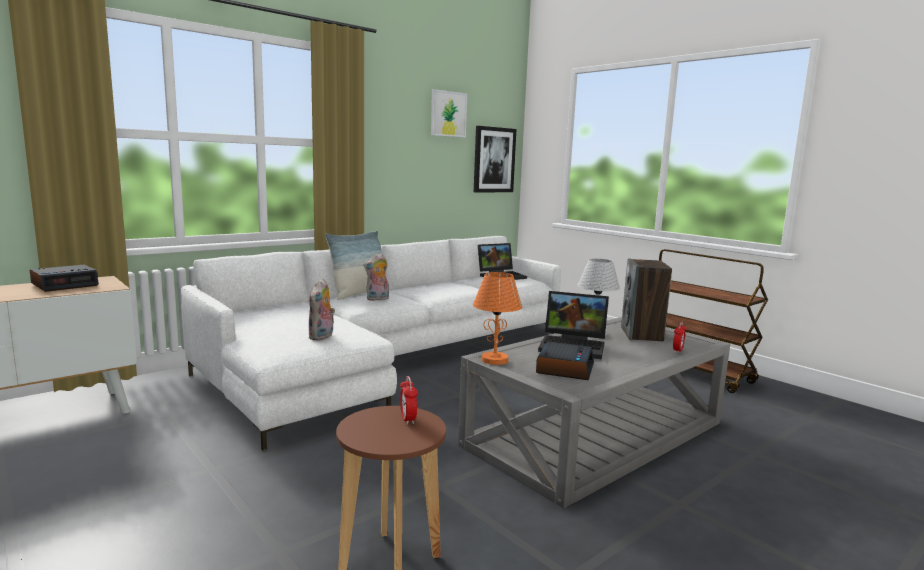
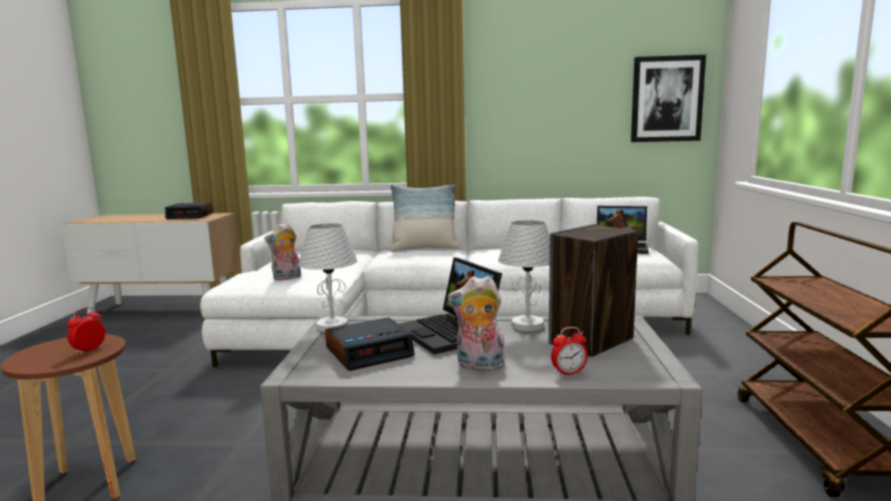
camera: 45 degrees right, 0 degrees up
plush toy [364,253,389,301] -> plush toy moved to [448,276,505,371]
picture [431,89,467,138] -> none
orange table lamp [473,272,522,365] -> white table lamp [298,223,357,332]

